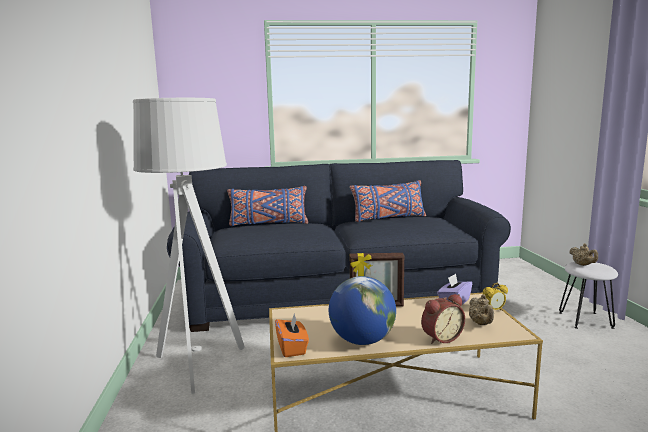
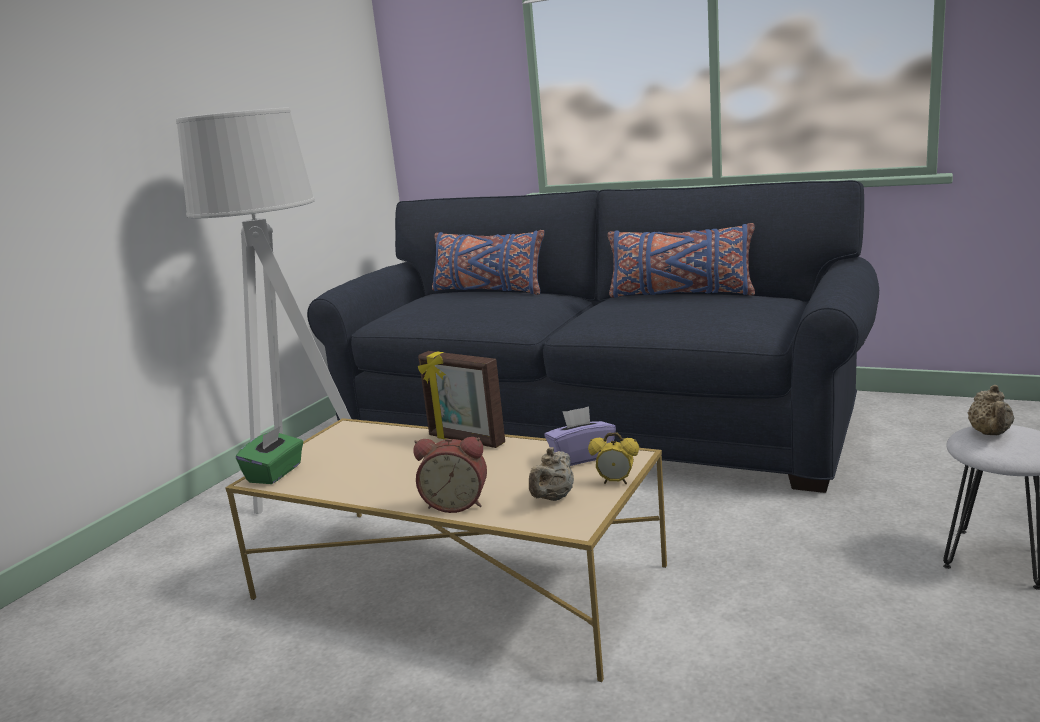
camera: 35 degrees right, 5 degrees up
orange tissue box [275,315,309,357] -> green tissue box [236,425,303,484]
globe [329,276,396,345] -> none

